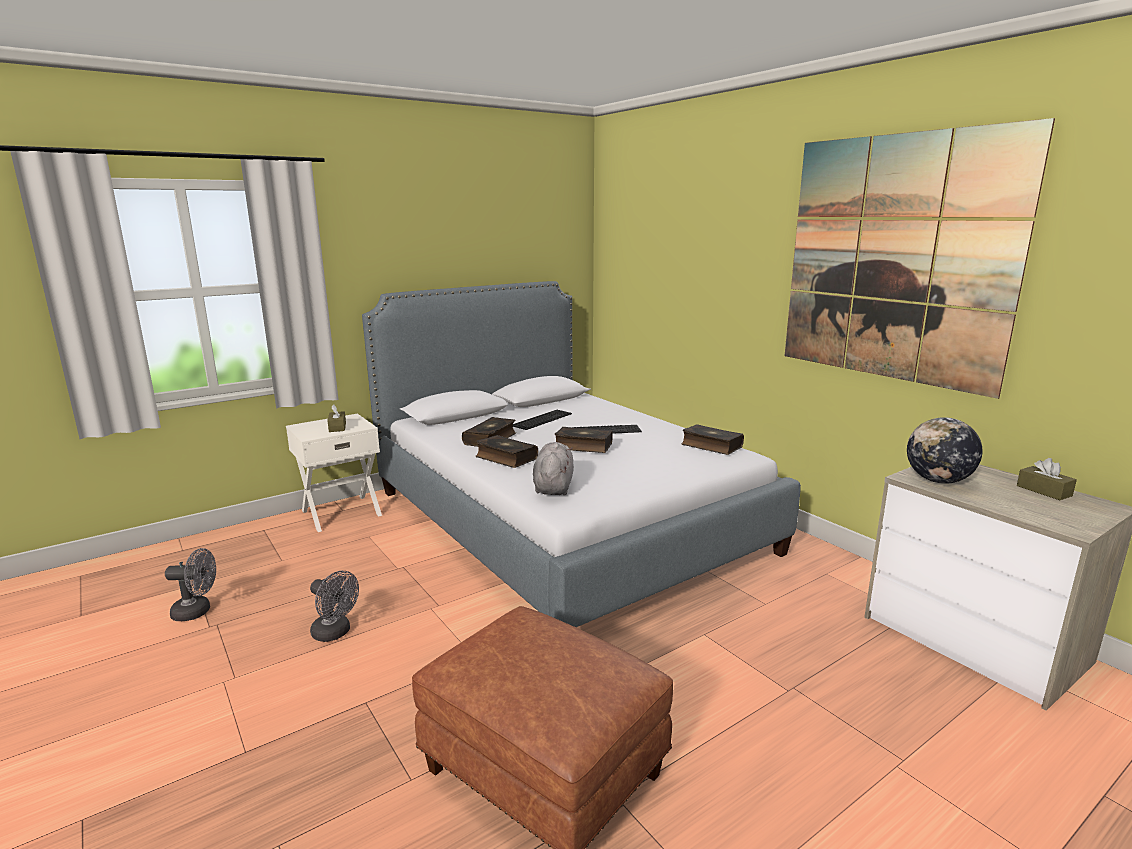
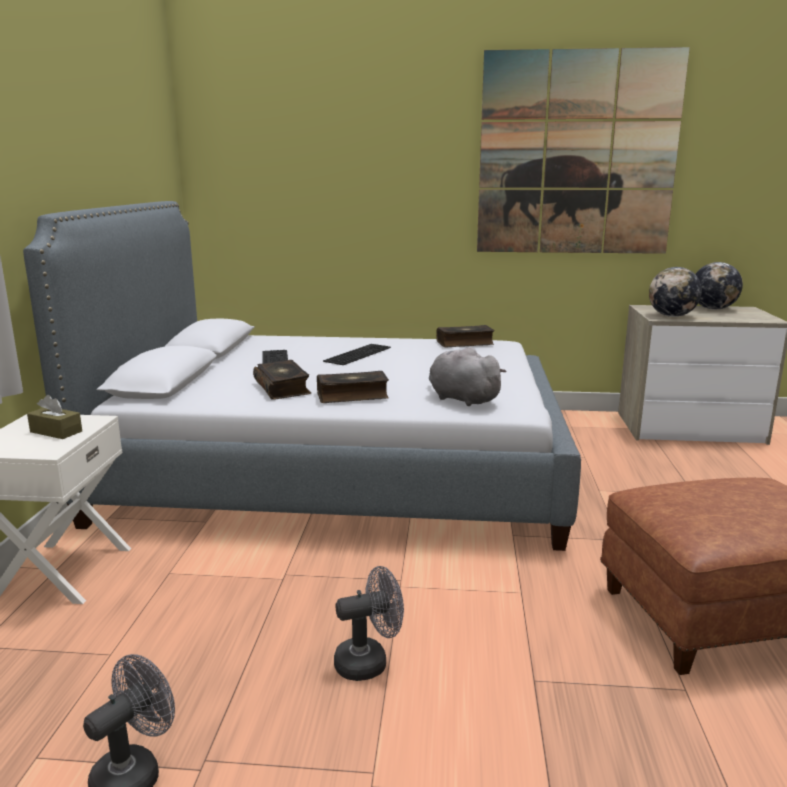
camera: 50 degrees left, 0 degrees up
book [555,427,613,453] -> none
brown tissue box [1017,458,1077,500] -> globe [695,262,743,310]

